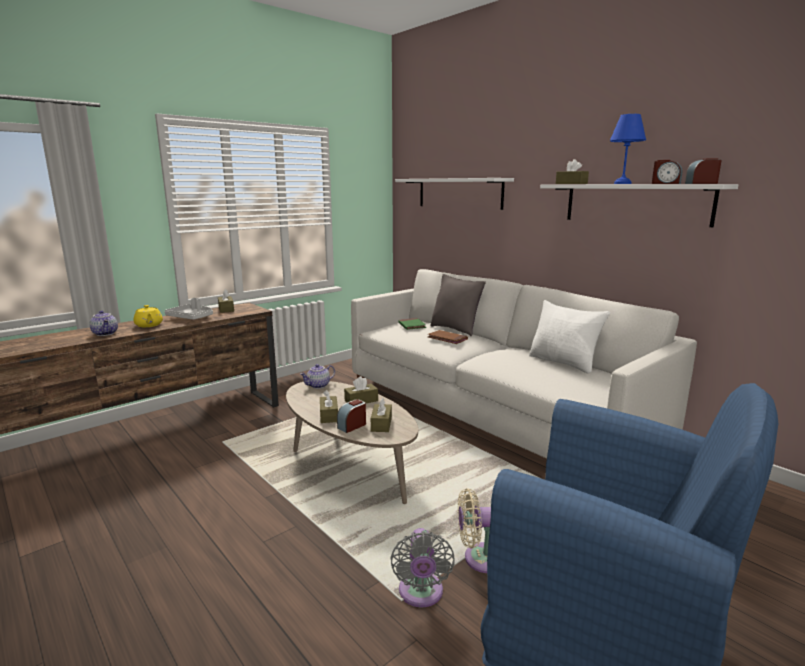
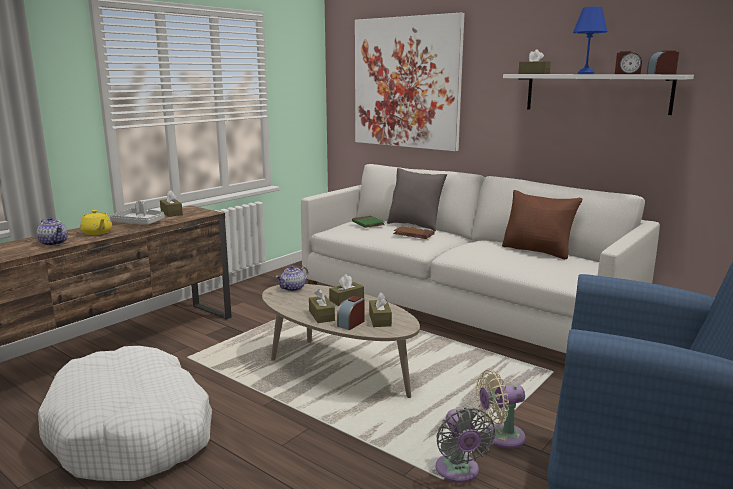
camera: 10 degrees left, 0 degrees up
white shelf [395,178,514,210] -> picture [355,13,464,151]
white pillow [529,300,610,374] -> brown pillow [502,190,582,259]
none -> white dog bed [38,346,212,481]

